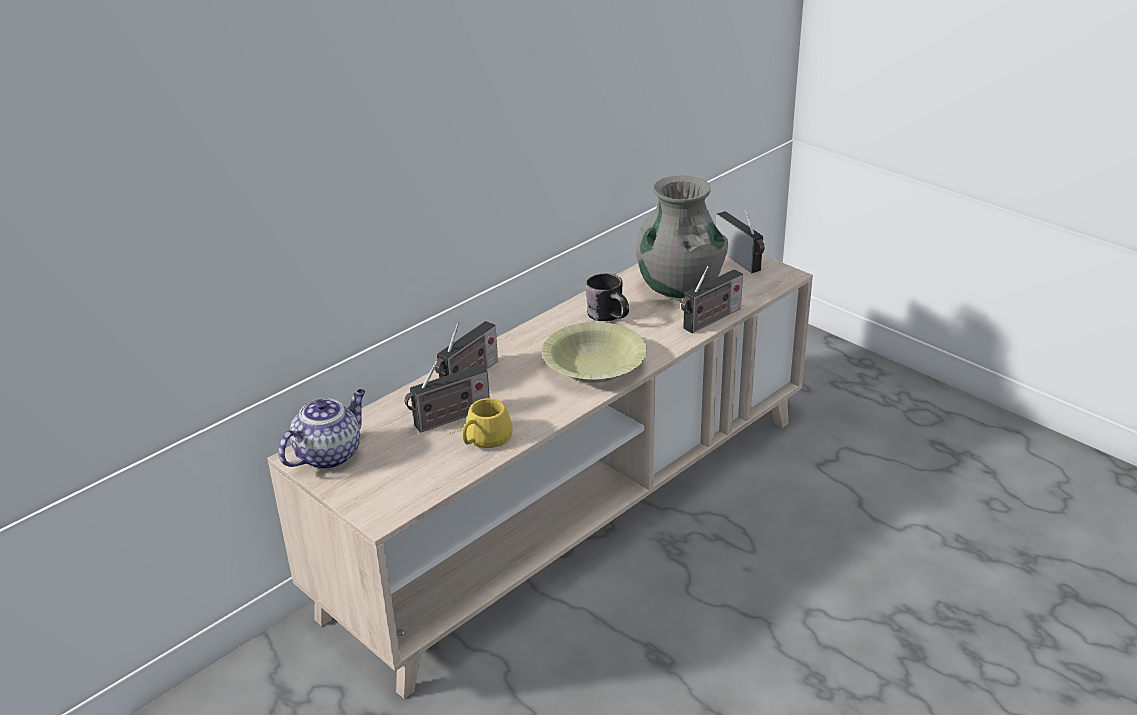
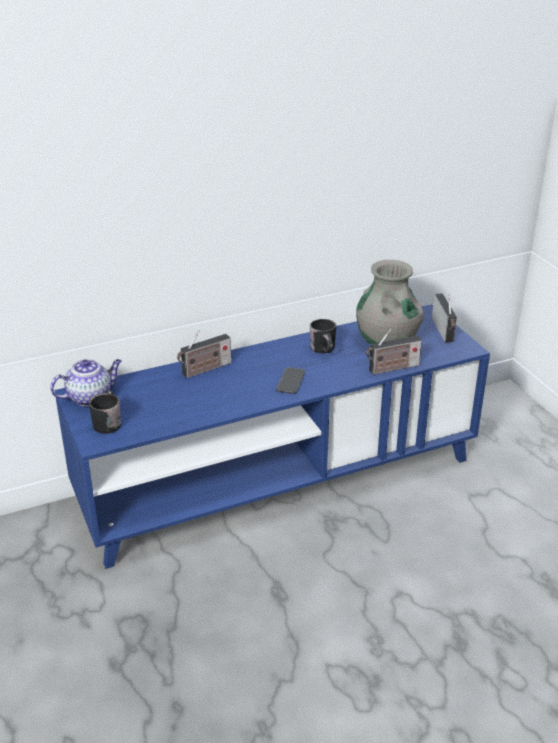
camera: 20 degrees right, 0 degrees up
beige tv stand [267,254,813,699] -> blue tv stand [54,304,490,569]
radio [404,360,490,433] -> none
yellow mug [450,398,513,448] -> none
yellow bowl [542,322,647,383] -> phone [276,367,305,394]
none -> black mug [89,390,121,434]

